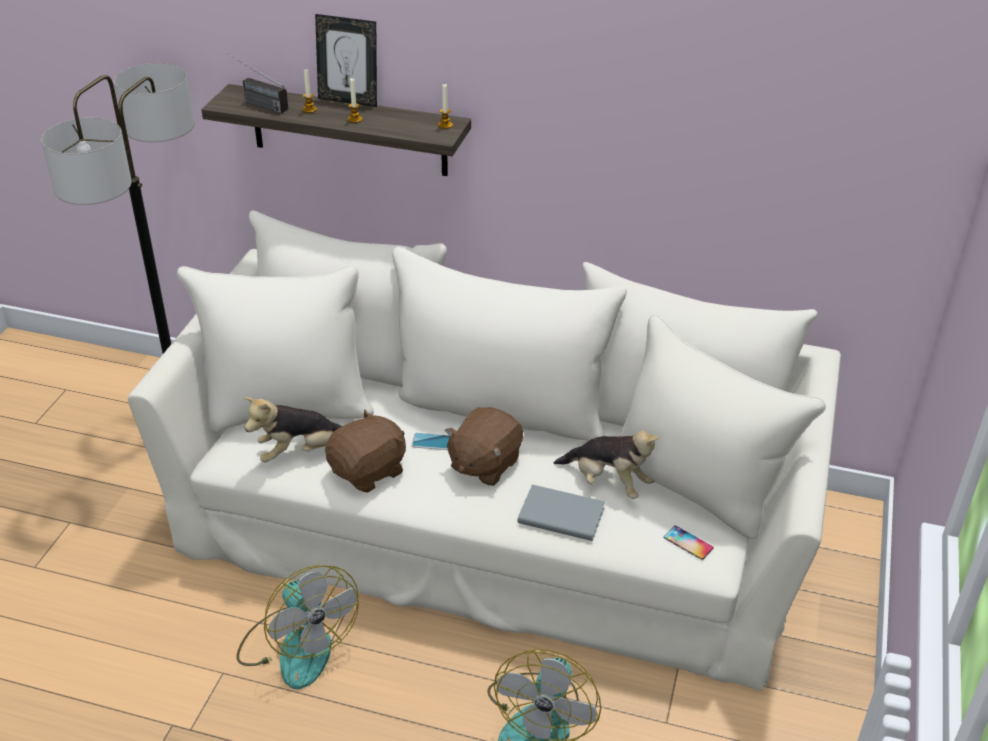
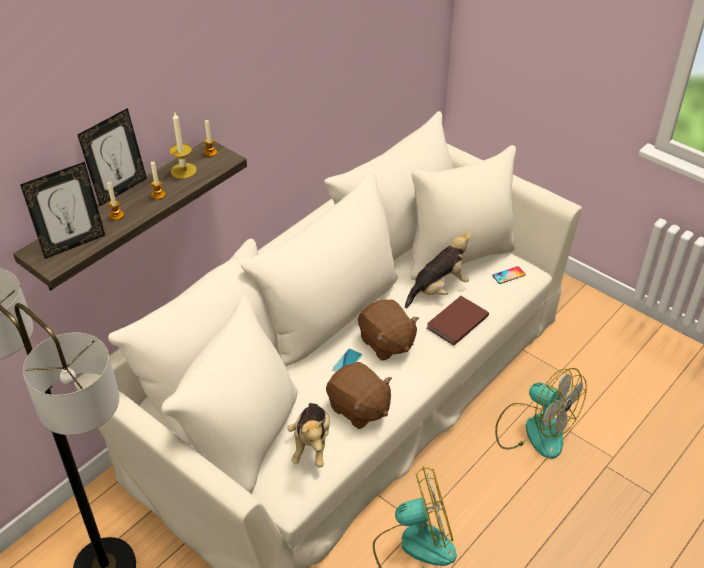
camera: 65 degrees left, 5 degrees up
radio [227,54,288,114] -> picture frame [20,162,105,259]
brown plush toy [325,409,406,493] -> brown plush toy turned 150 degrees clockwise [326,362,392,429]
grey book [517,484,605,541] -> brown book [427,296,489,346]
none -> candle [169,113,197,179]

